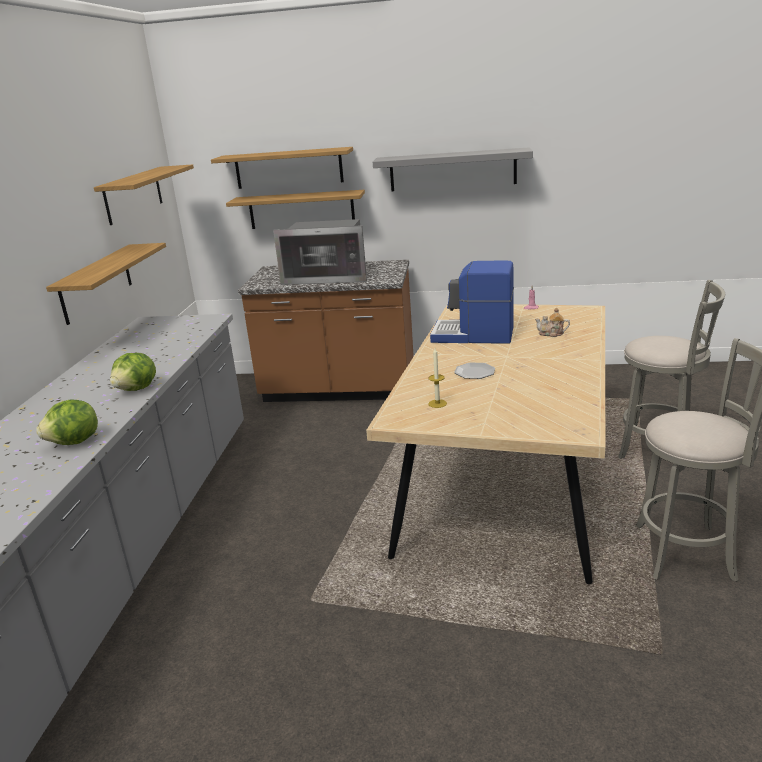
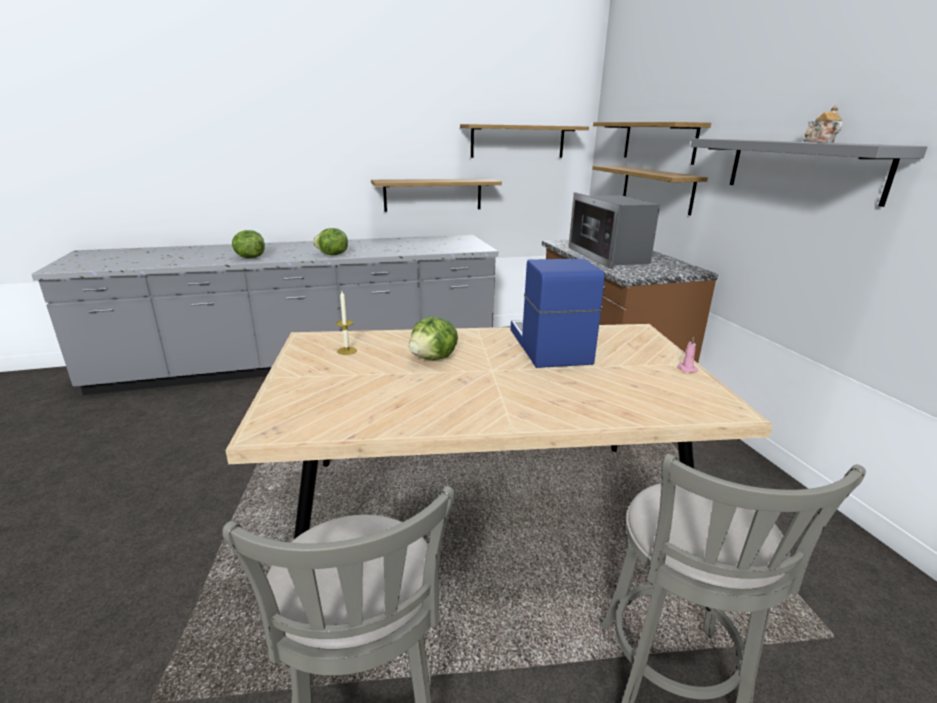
camera: 65 degrees right, 0 degrees up
plate [454,362,495,379] -> lettuce [409,317,458,360]
teapot [535,308,570,337] -> teapot moved to [803,105,843,143]

